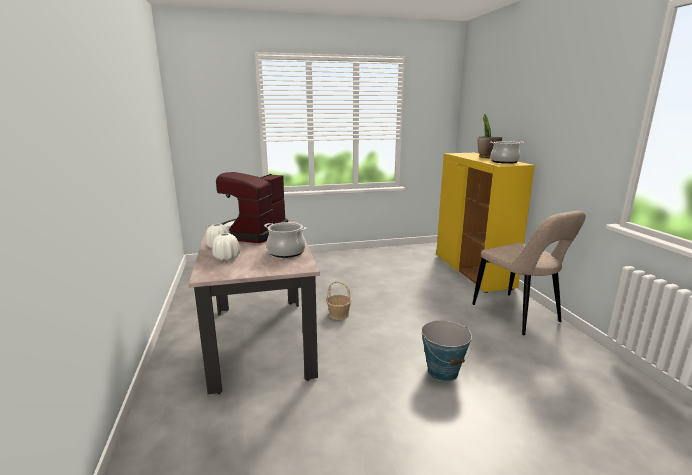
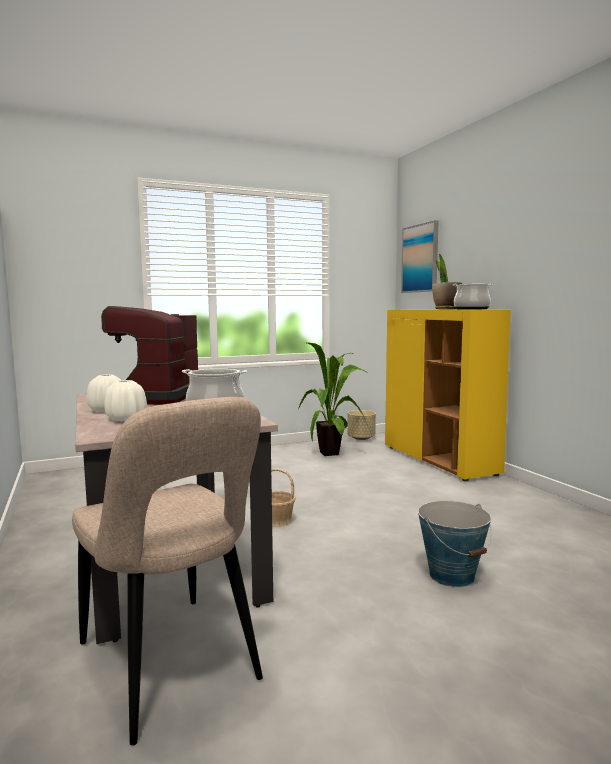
camera: 10 degrees left, 10 degrees down
beige chair [472,211,586,335] -> beige chair moved to [72,397,263,746]
none -> potted plant [298,342,369,456]
none -> beige planter [347,410,376,440]
none -> picture [401,220,439,293]

